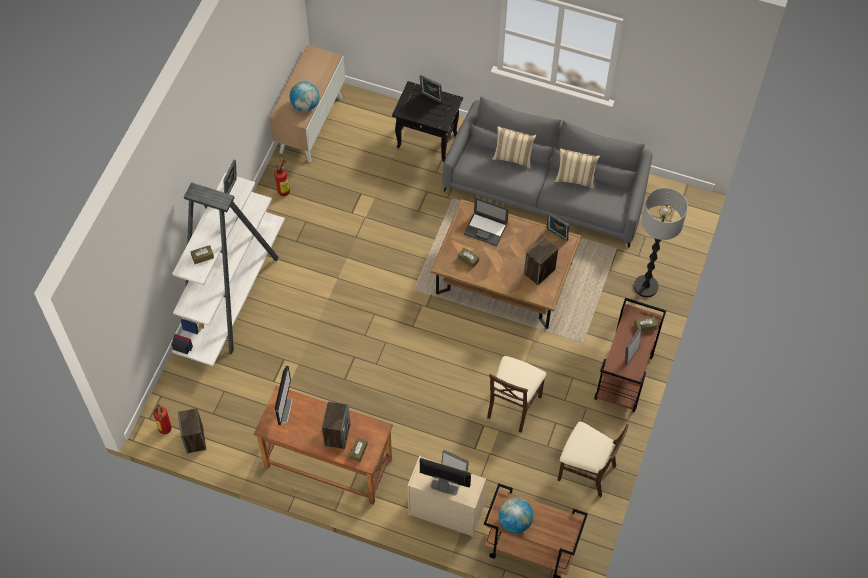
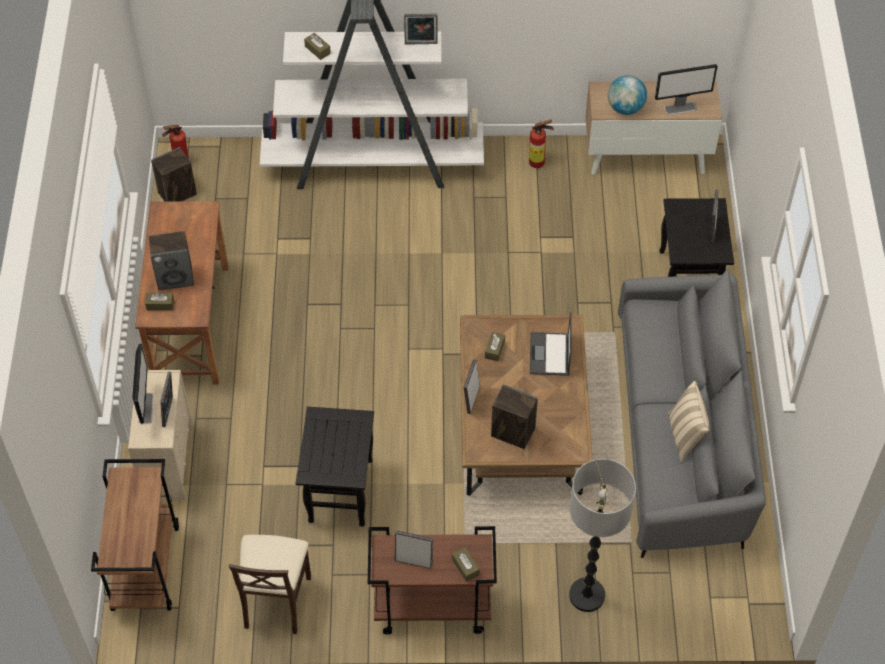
camera: 70 degrees right, 5 degrees down
monitor [275,366,292,426] -> monitor moved to [655,64,718,115]
beige chair [487,356,547,432] -> black side table [296,407,374,527]
beige pillow [492,126,537,169] -> none
globe [499,498,534,533] -> none
picture frame [547,212,569,241] -> picture frame moved to [464,359,480,414]

